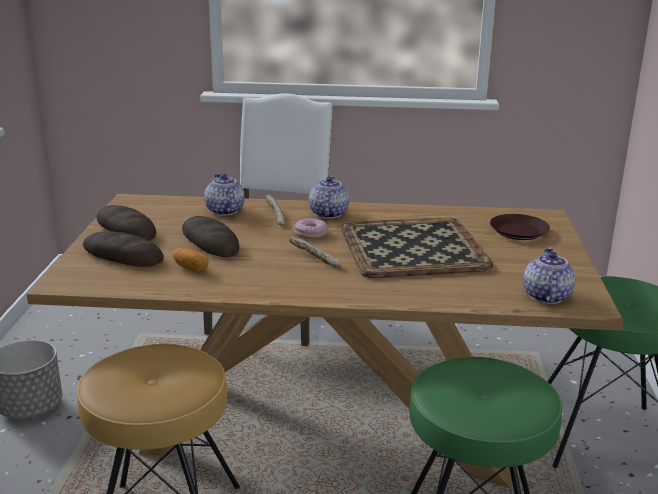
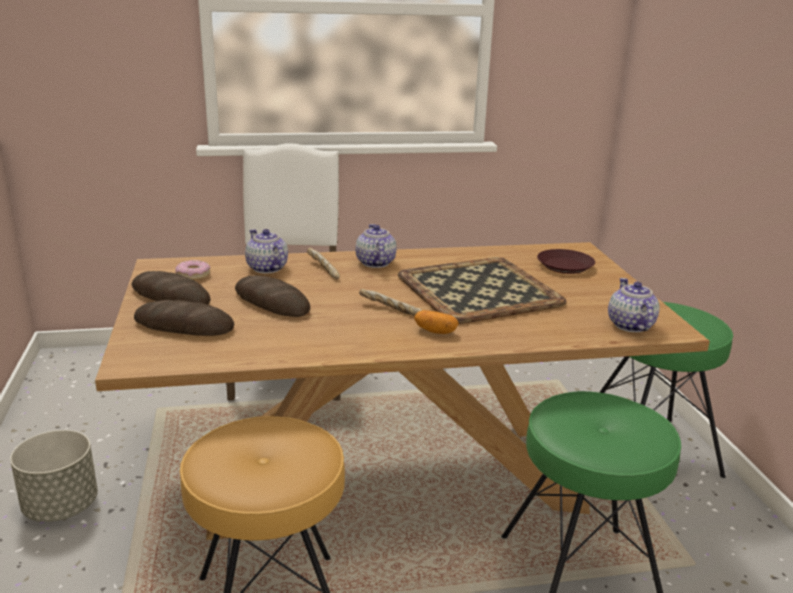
camera: 15 degrees left, 0 degrees up
potato [173,248,209,271] -> potato moved to [414,310,459,334]
donut [295,218,328,239] -> donut moved to [175,260,210,280]

